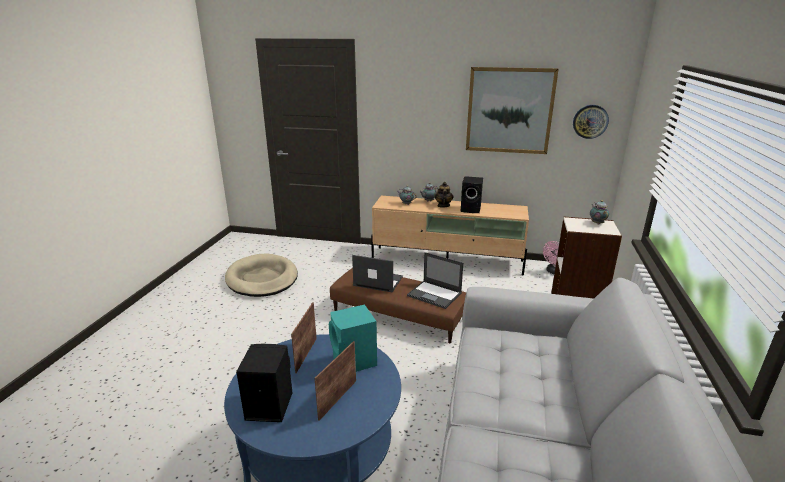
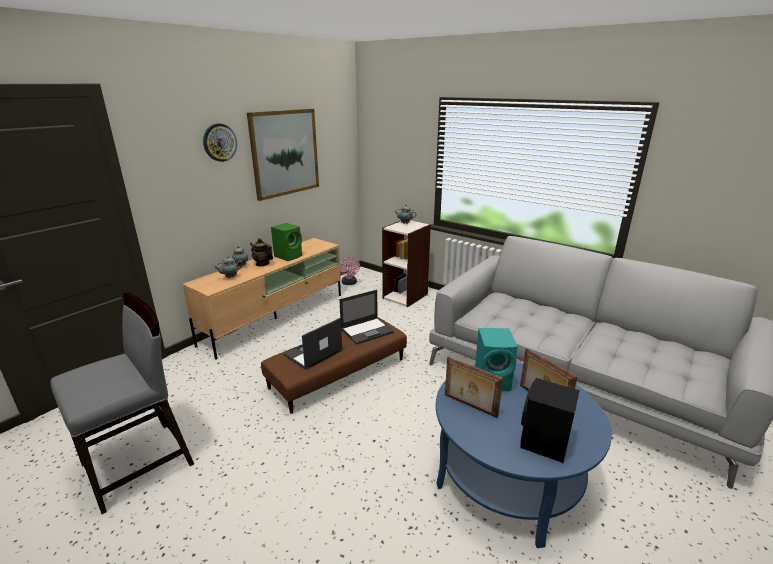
camera: 65 degrees left, 0 degrees up
beige dog bed [225,253,298,297] -> grey chair [50,293,194,514]
black speaker [460,176,483,213] -> green speaker [271,223,302,261]
wall clock [573,105,609,139] -> wall clock moved to [203,124,237,162]

